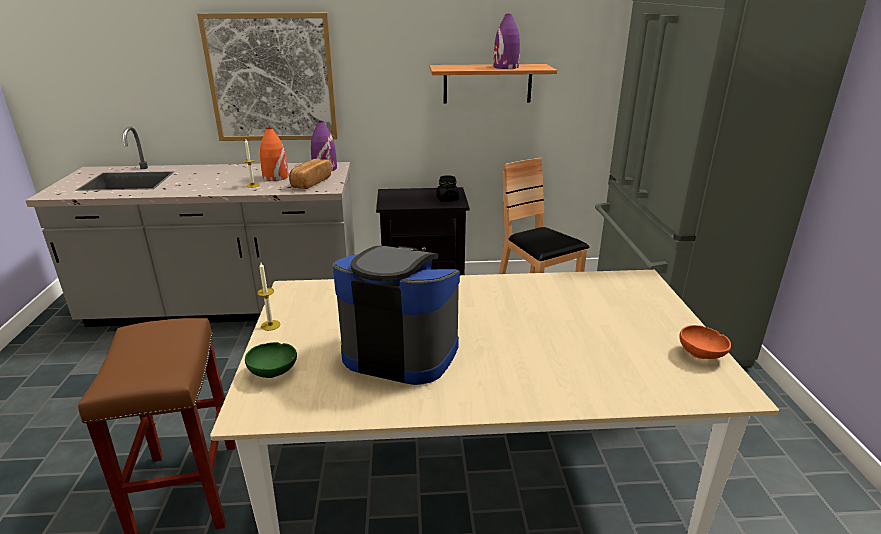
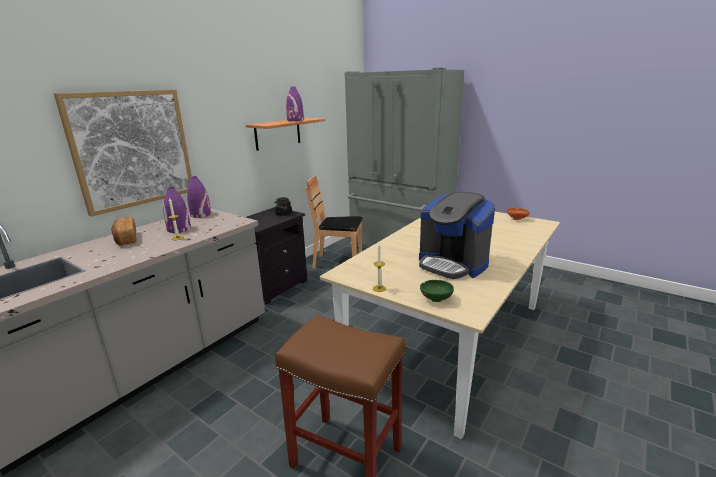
camera: 50 degrees left, 5 degrees down
orange vase [260,128,289,181] -> purple vase [163,187,191,233]
bread [289,159,331,189] -> bread moved to [111,217,137,246]
coffee machine [333,246,460,385] -> coffee machine turned 105 degrees counterclockwise [419,192,495,279]

